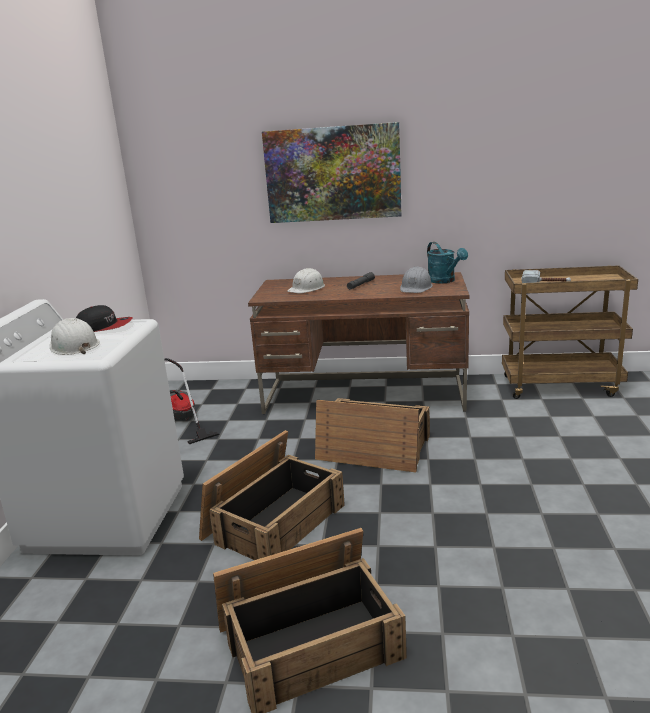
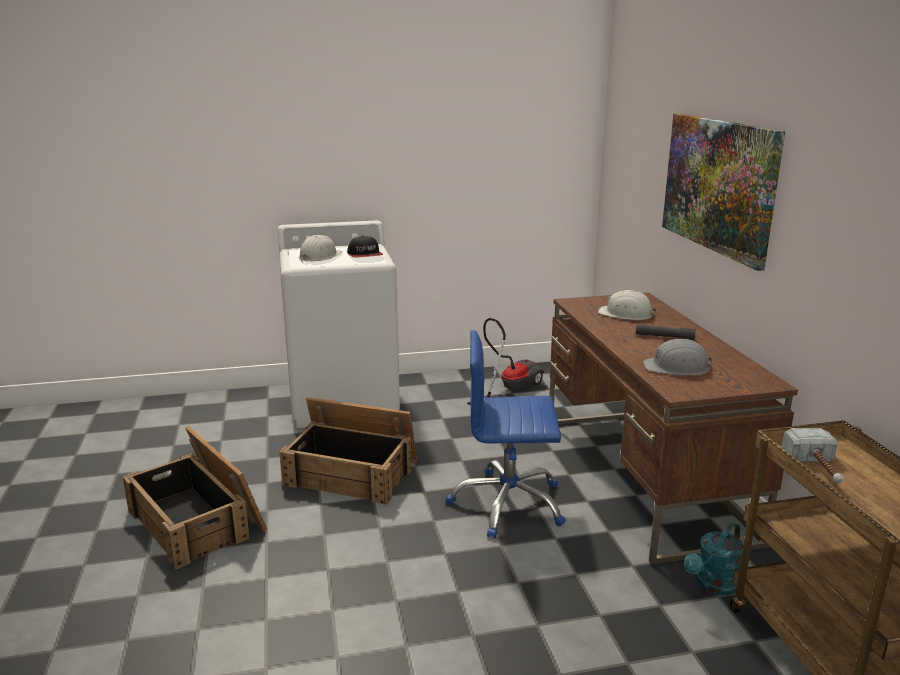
camera: 70 degrees right, 0 degrees up
crate [315,398,430,472] -> blue office chair [446,330,566,538]
turquoise watering can [427,242,468,283] -> turquoise watering can moved to [684,522,743,595]

